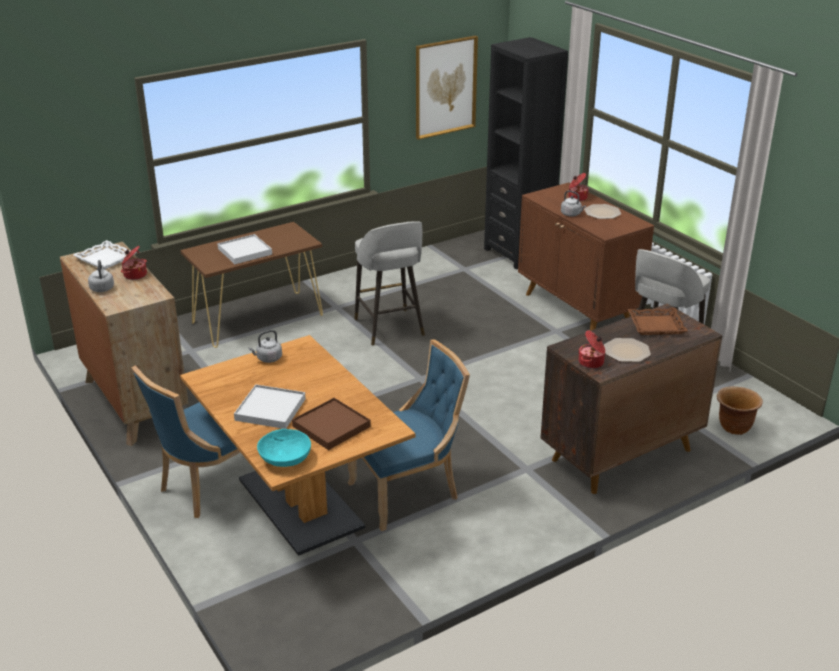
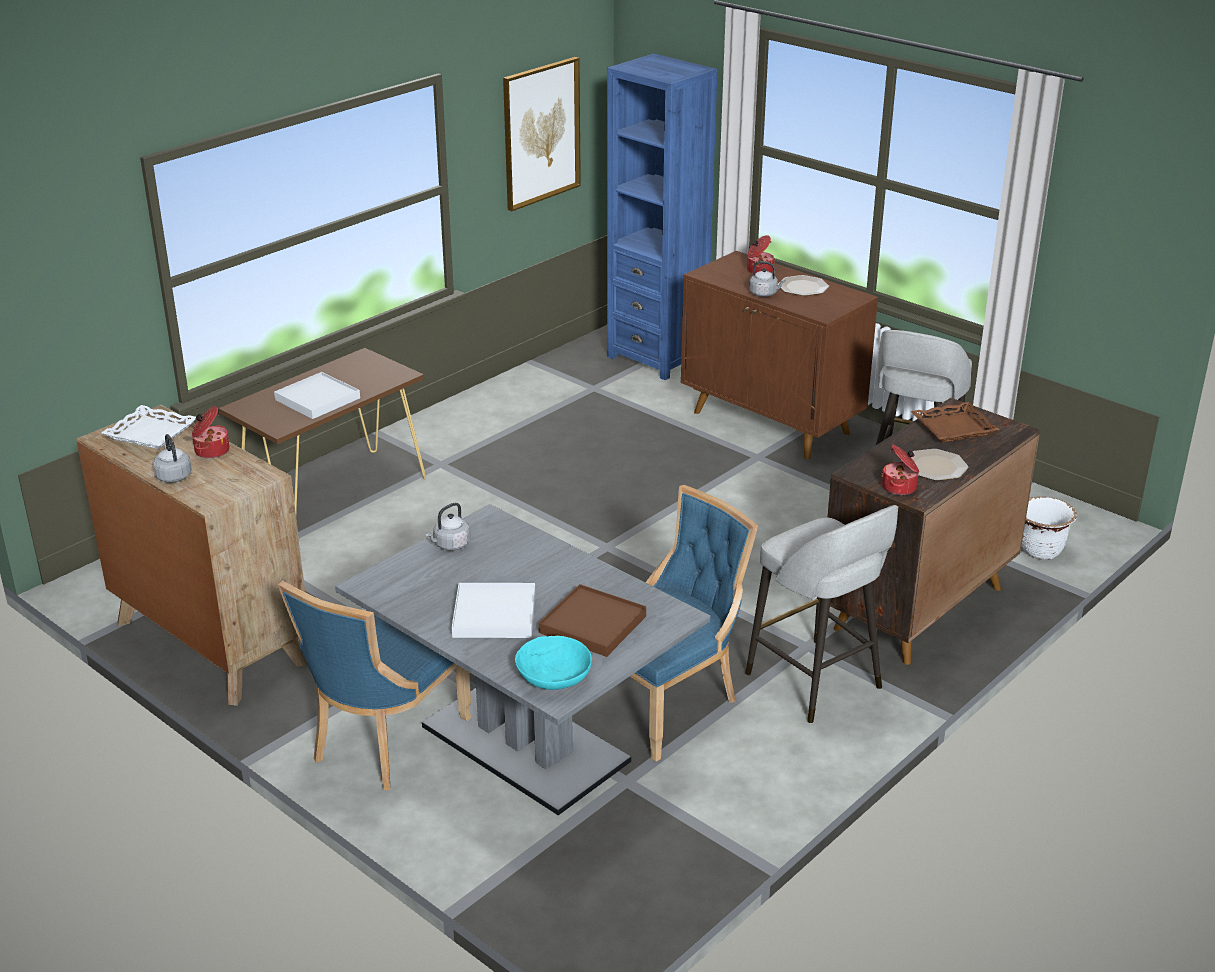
camera: 15 degrees left, 0 degrees up
brown dining table [180,335,415,556] -> grey dining table [335,504,710,815]
grey stool [355,221,425,346] -> grey stool moved to [745,505,898,723]
black bookcase [484,37,568,270] -> blue bookcase [607,54,718,380]
brown planter [717,387,763,435] -> white planter [1022,497,1077,560]

